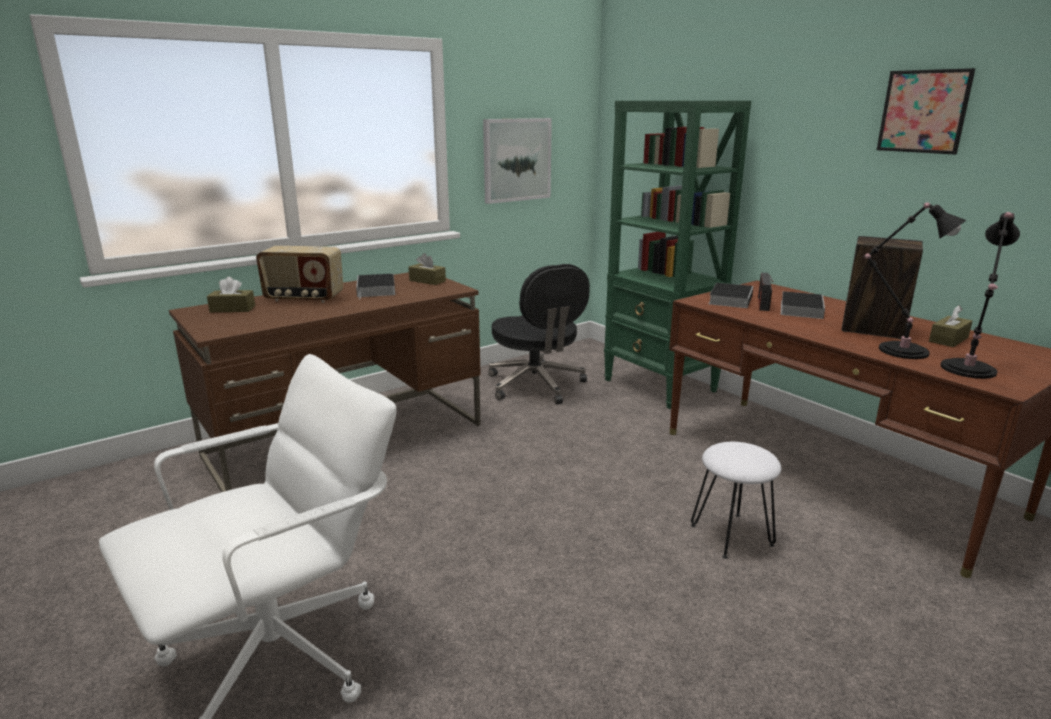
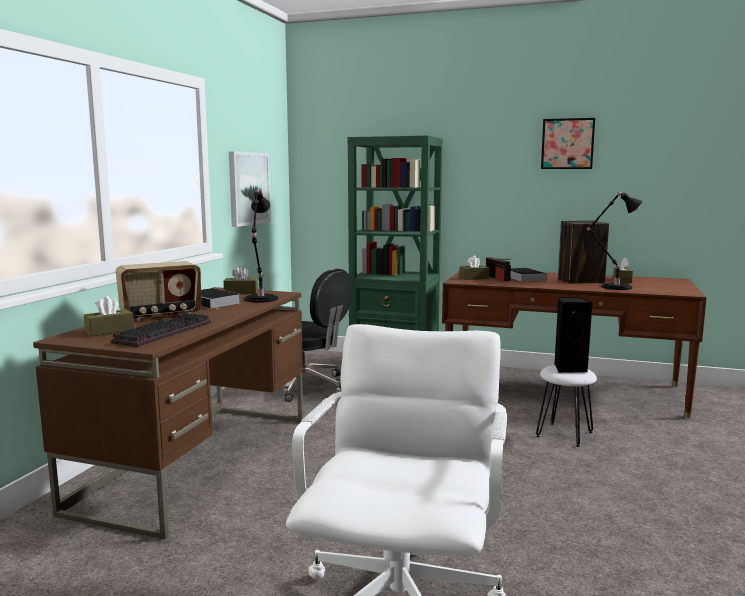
camera: 35 degrees left, 10 degrees down
book [709,283,754,308] -> brown tissue box [459,256,489,280]
black table lamp [941,212,1020,379] -> black table lamp moved to [244,189,278,303]
none -> keyboard [111,313,211,347]
none -> black speaker [554,297,593,373]

